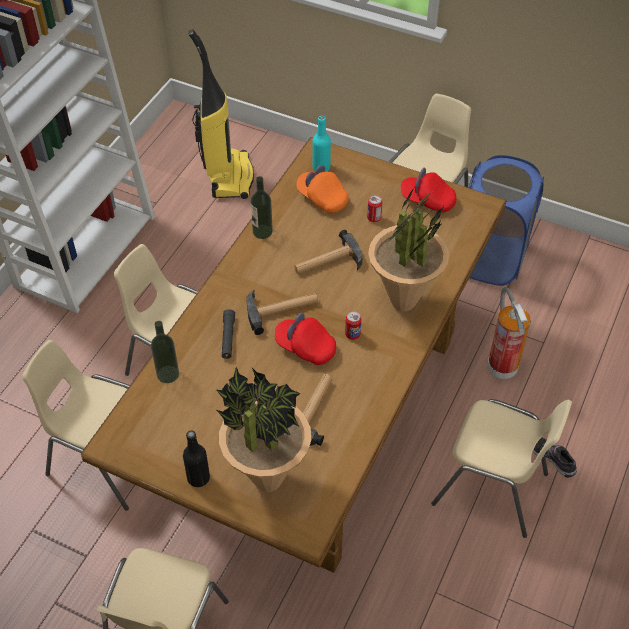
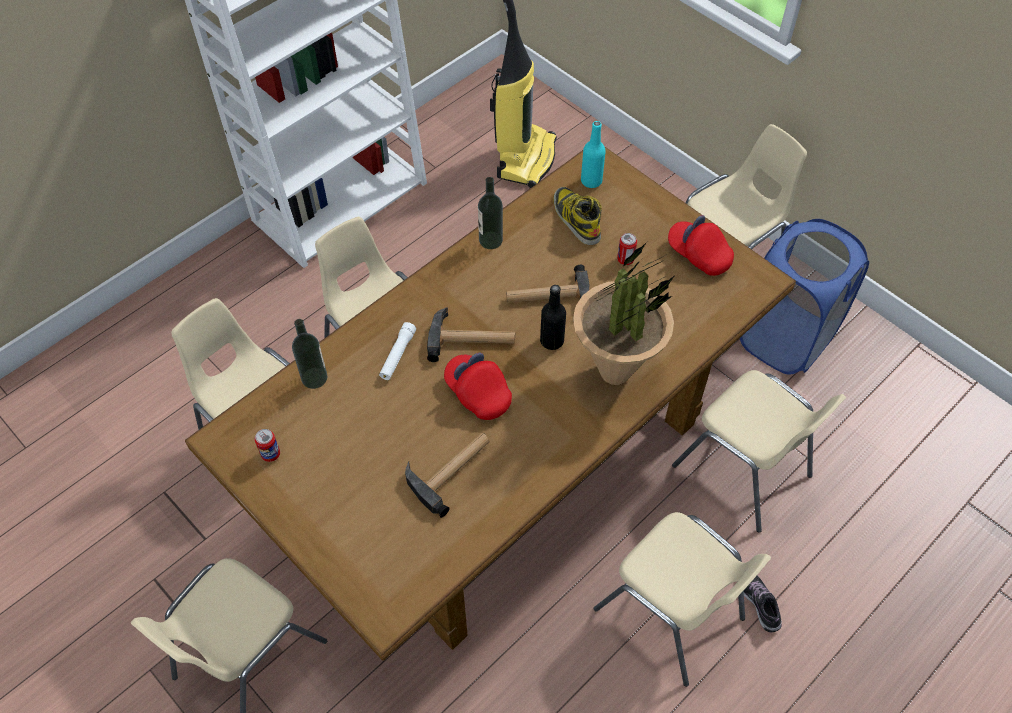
camera: 20 degrees right, 5 degrees up
black bottle [183,431,210,487] -> black bottle moved to [540,285,566,350]
potted plant [217,367,311,492] -> none
black flashlight [222,309,235,359] -> white flashlight [379,322,416,380]
orange cap [296,165,348,213] -> boot [553,187,602,245]
can [345,311,362,340] -> can moved to [255,429,280,462]
fire extinguisher [487,287,531,379] -> beige chair [672,370,846,533]

